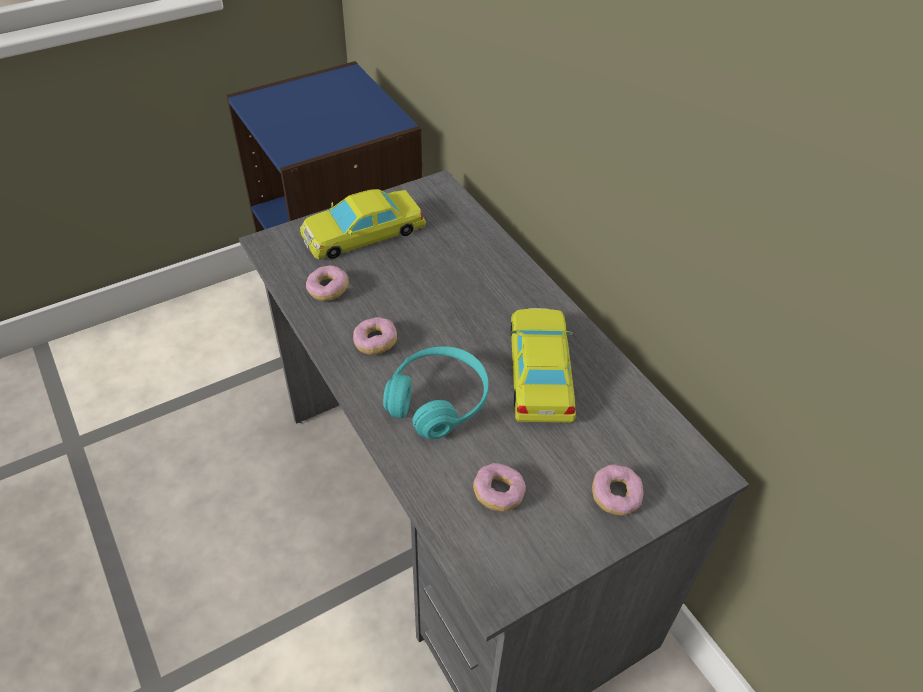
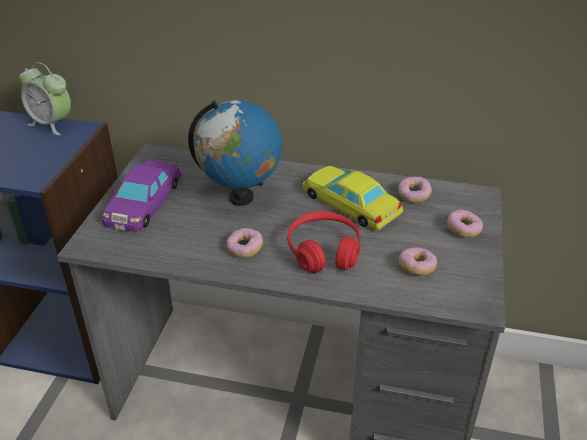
camera: 45 degrees left, 10 degrees down
yellow toy car [300,189,426,259] -> purple toy car [102,160,182,232]
donut [306,265,349,301] -> donut moved to [398,177,432,203]
turquoise headphones [383,347,489,439] -> red headphones [287,211,361,273]
none -> alarm clock [19,62,71,135]
none -> globe [188,100,282,206]

